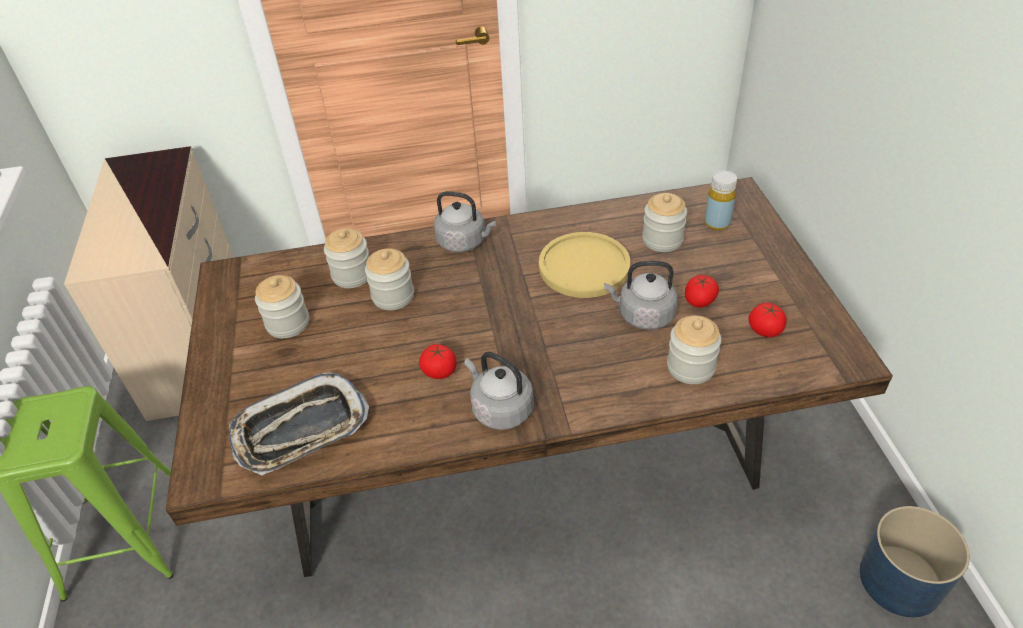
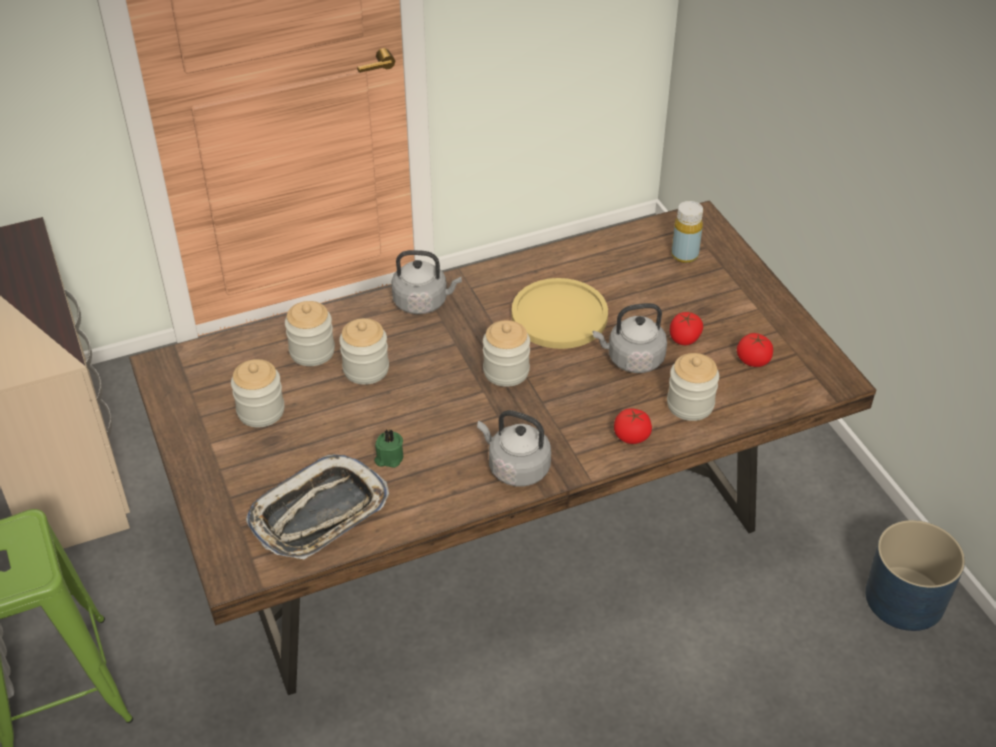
camera: 15 degrees left, 0 degrees up
tomato [419,344,456,379] -> tomato moved to [614,408,652,444]
jar [642,193,687,252] -> jar moved to [483,320,530,387]
none -> green candle [374,430,403,468]

